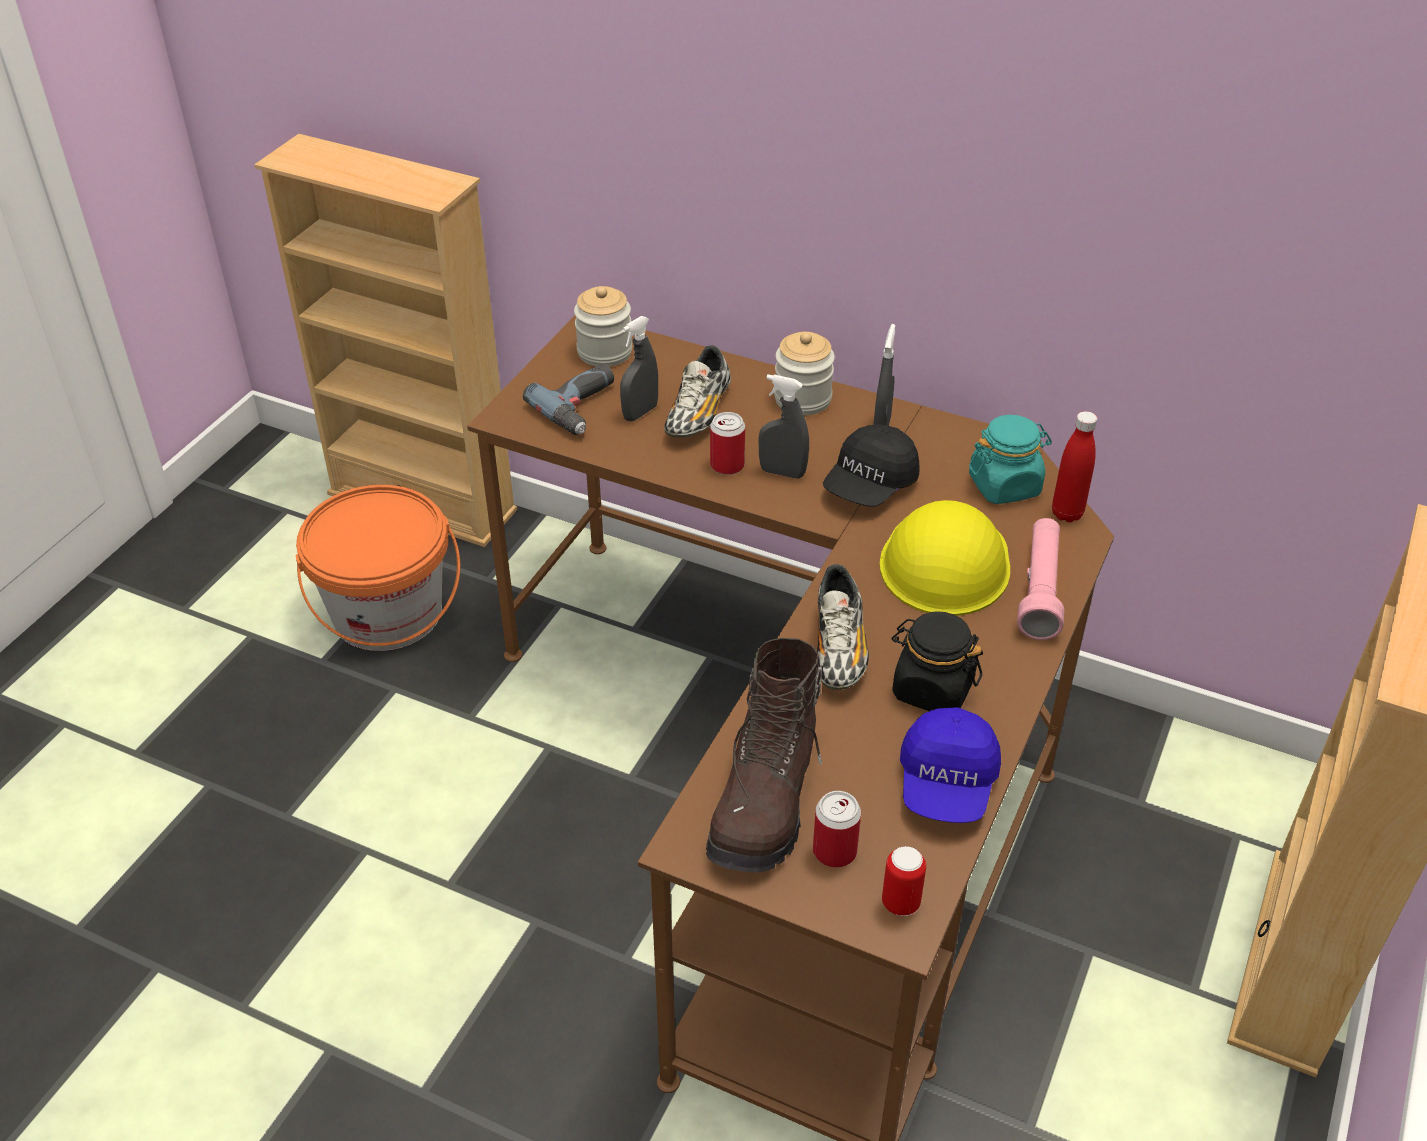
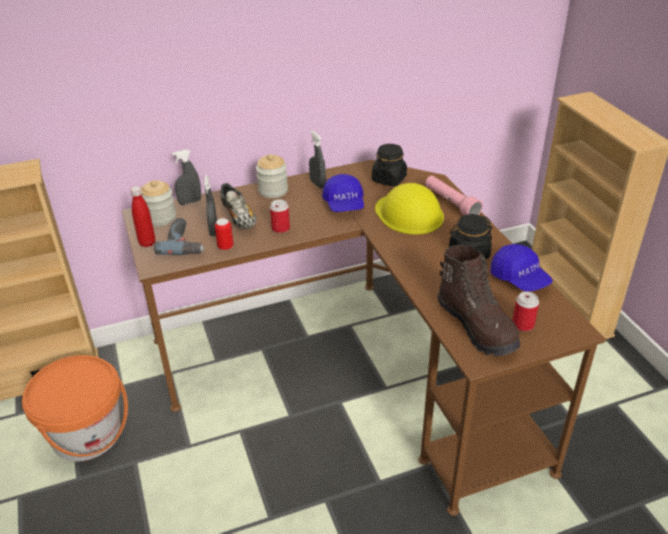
camera: 45 degrees left, 5 degrees down
grey spray bottle [758,374,809,479] -> grey spray bottle moved to [172,149,201,205]
shoe [817,564,869,690] -> none
black cap [823,424,920,507] -> blue cap [322,174,364,212]
can [882,846,926,916] -> can moved to [215,218,234,250]
turquoise jar [969,415,1052,504] -> black jar [372,144,407,186]
red bottle [1052,411,1097,522] -> red bottle moved to [130,186,155,247]

